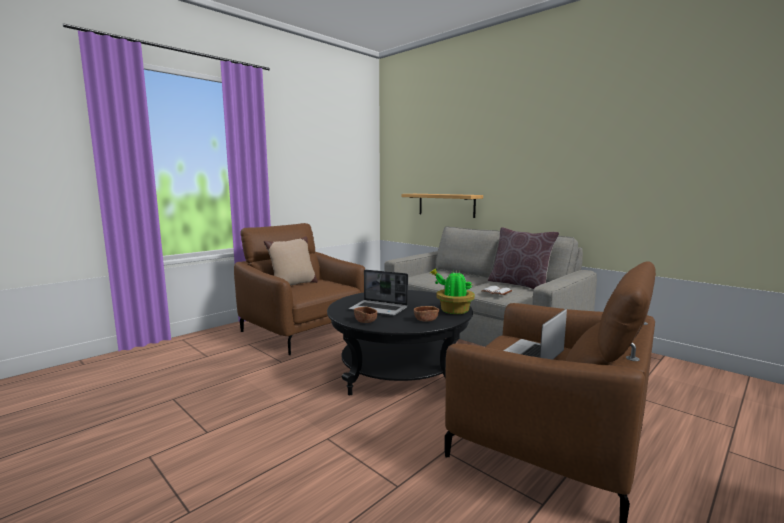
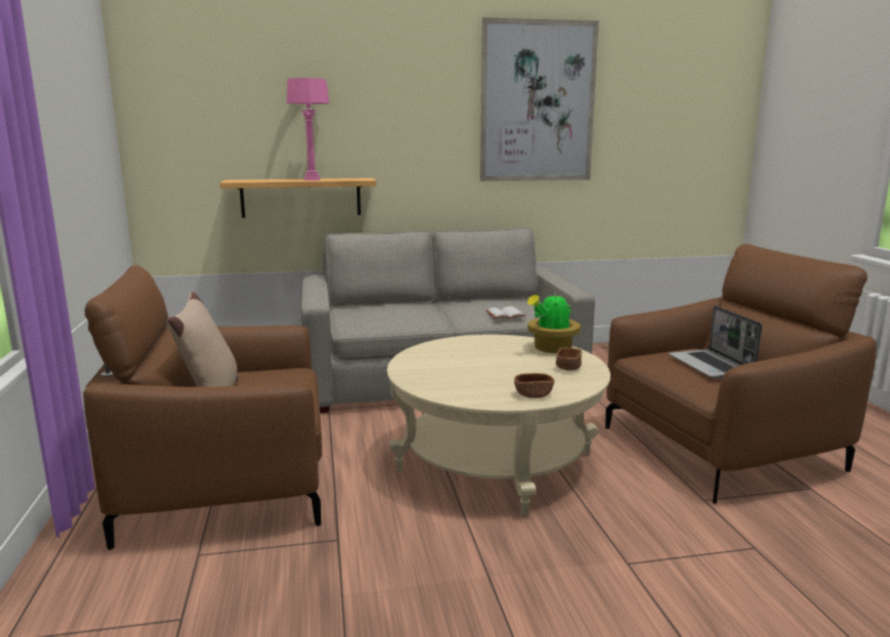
camera: 55 degrees left, 5 degrees up
black coffee table [327,290,473,396] -> beige coffee table [387,334,611,516]
laptop [349,270,408,316] -> none
brown pillow [488,227,559,289] -> none
none -> pink table lamp [287,78,329,180]
none -> picture [480,17,599,181]

